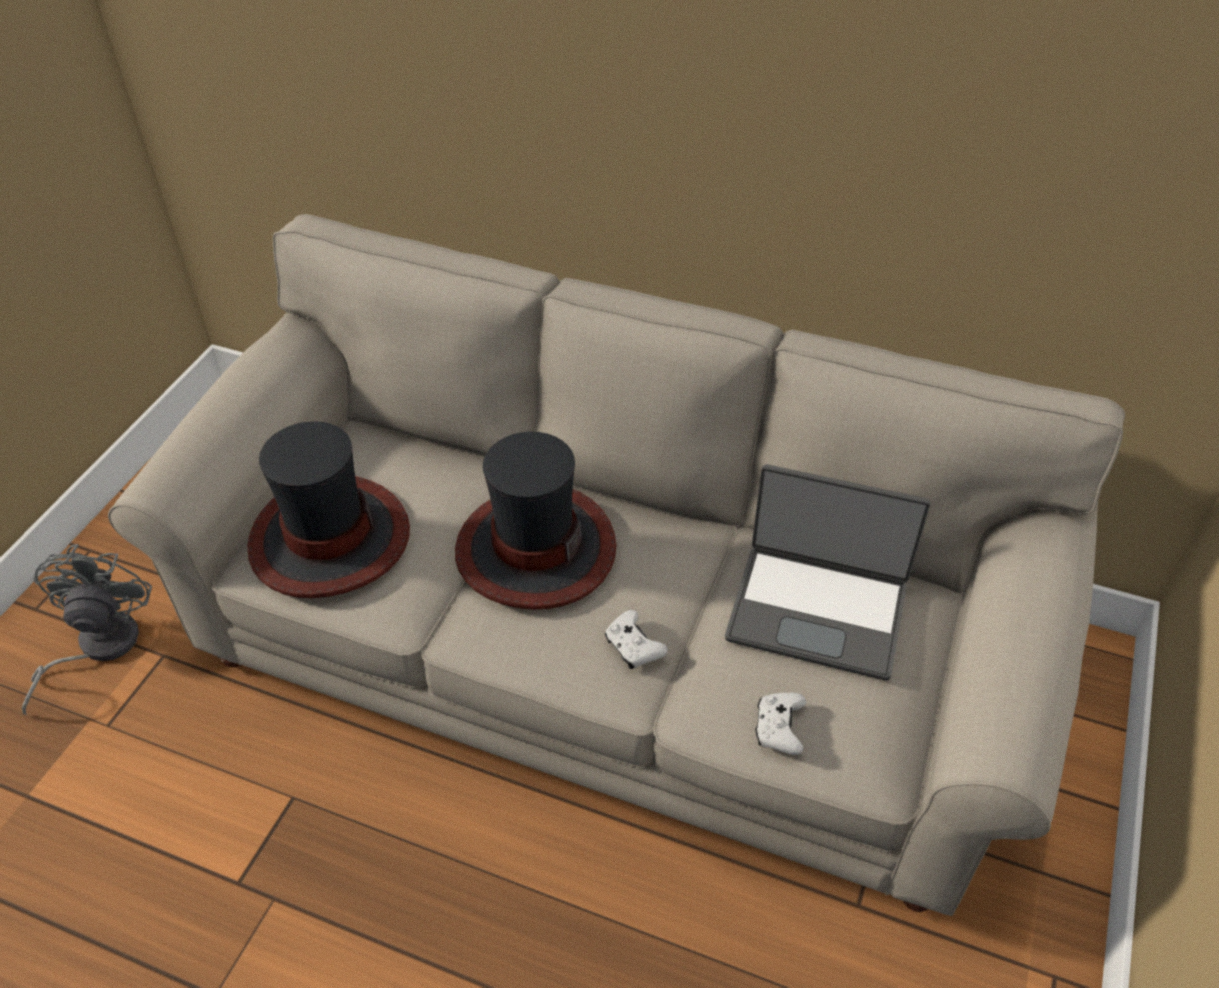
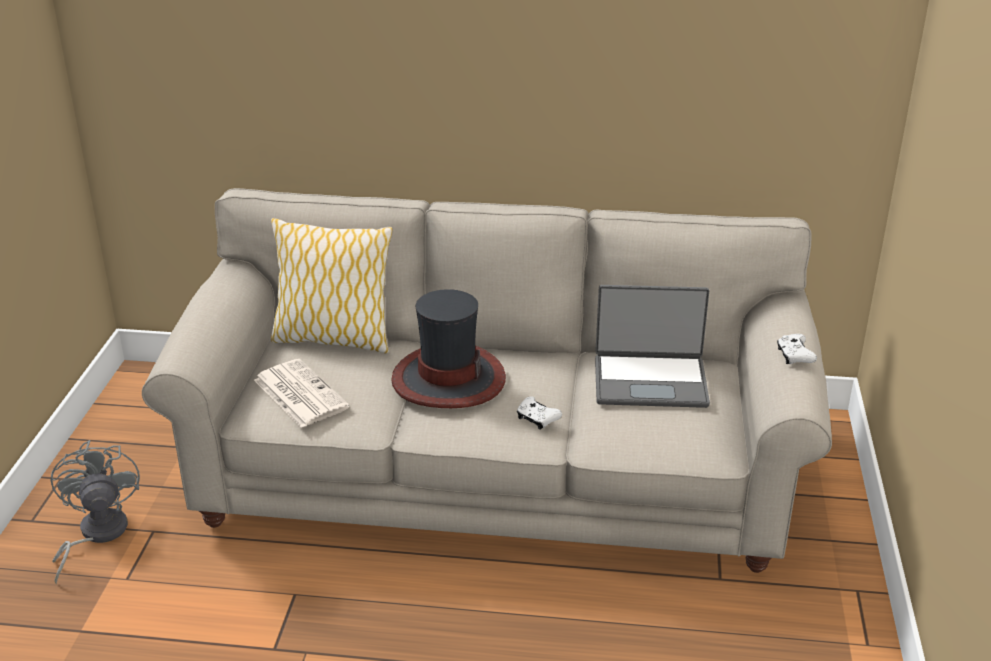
camera: 15 degrees left, 15 degrees down
hat [247,421,410,598] -> newspaper [254,359,350,428]
white game controller [755,693,806,755] -> white game controller moved to [777,334,817,364]
none -> pillow [271,218,393,354]

